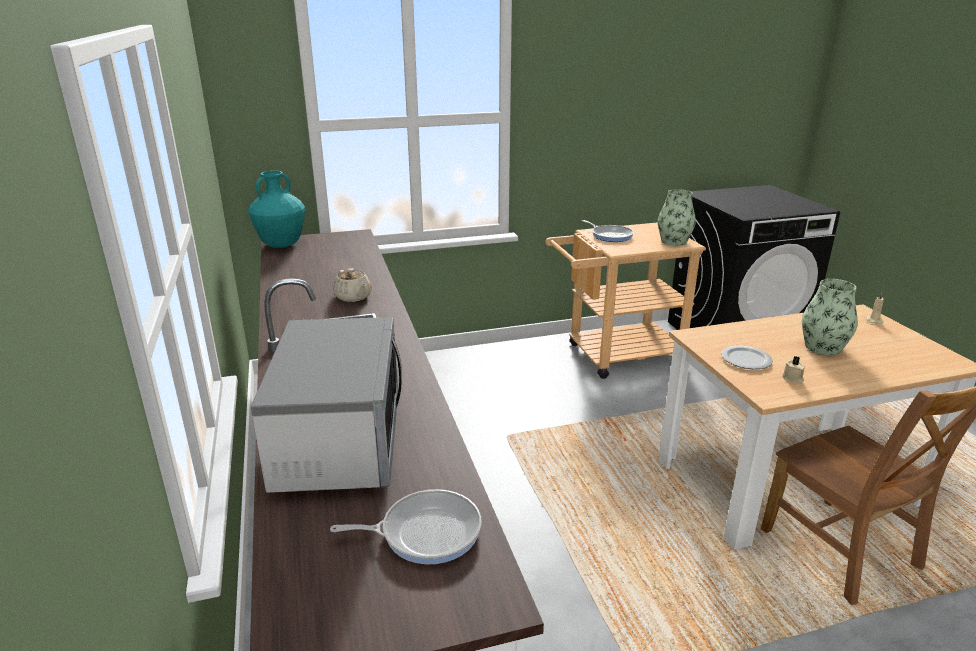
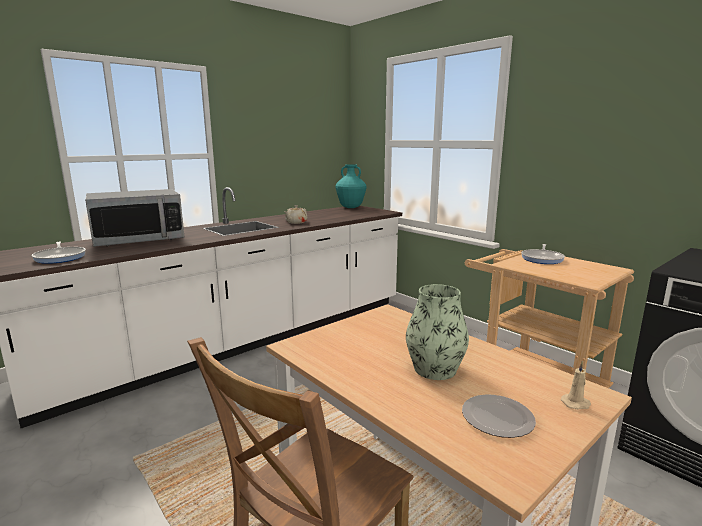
camera: 65 degrees right, 10 degrees down
vase [658,189,696,246] -> none
plate [721,346,773,369] -> plate moved to [462,394,536,438]
beige candle [783,356,805,383] -> none

